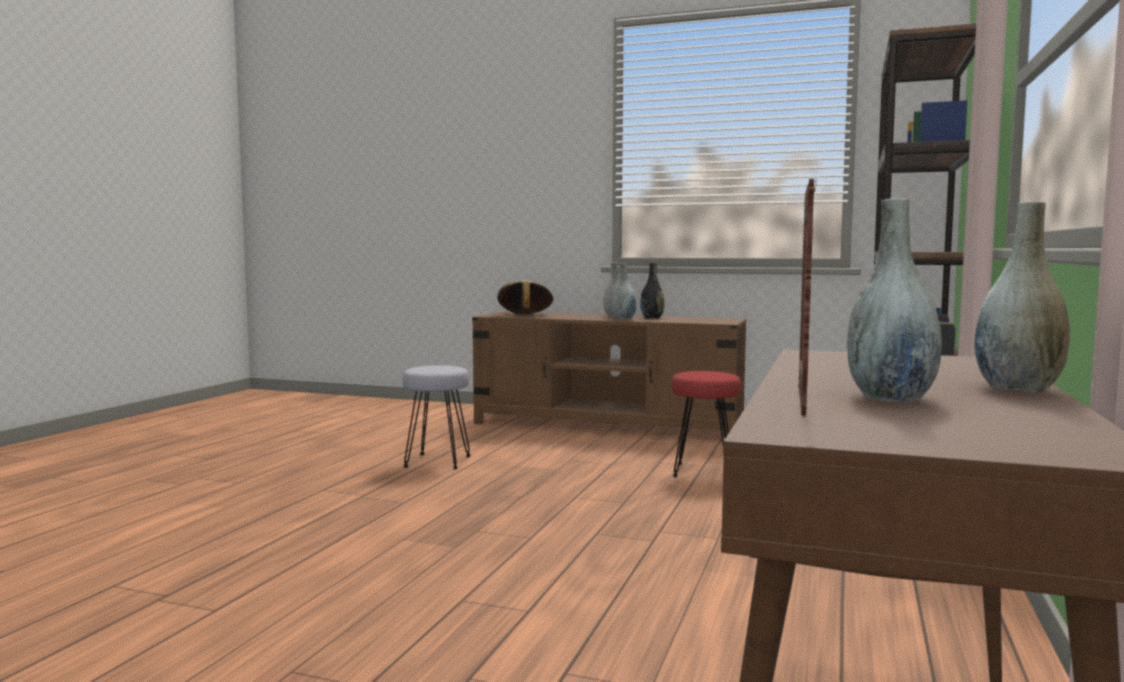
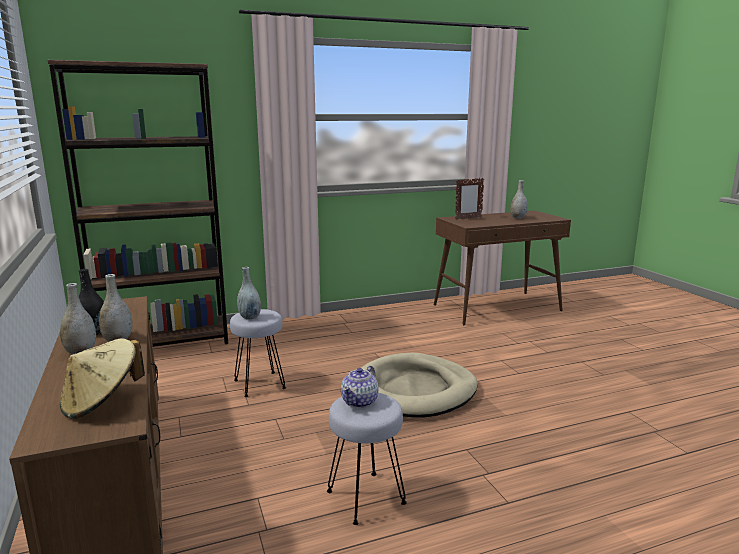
camera: 130 degrees left, 10 degrees up
red stool [672,371,741,477] -> grey stool [230,309,286,397]
picture frame [799,179,817,415] -> picture frame moved to [455,178,484,220]
grey vase [975,202,1070,393] -> grey vase moved to [237,267,261,320]
none -> teapot [341,366,379,408]
none -> beige dog bed [361,353,478,417]

